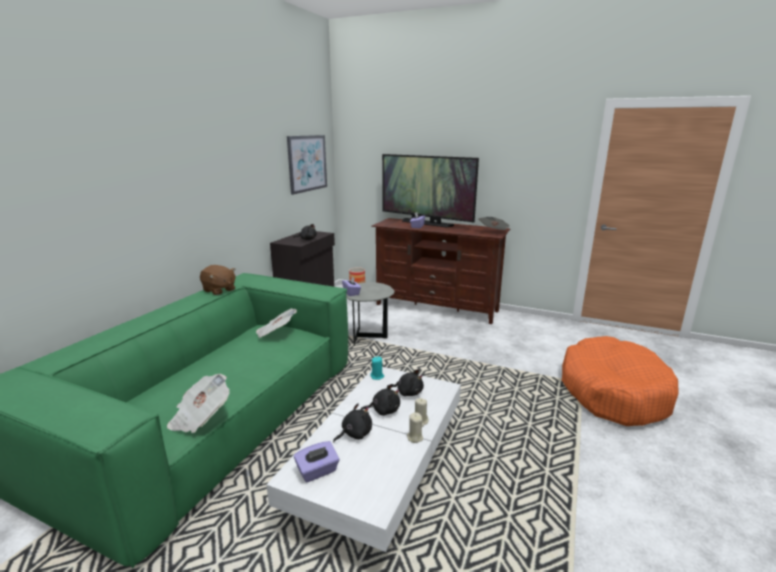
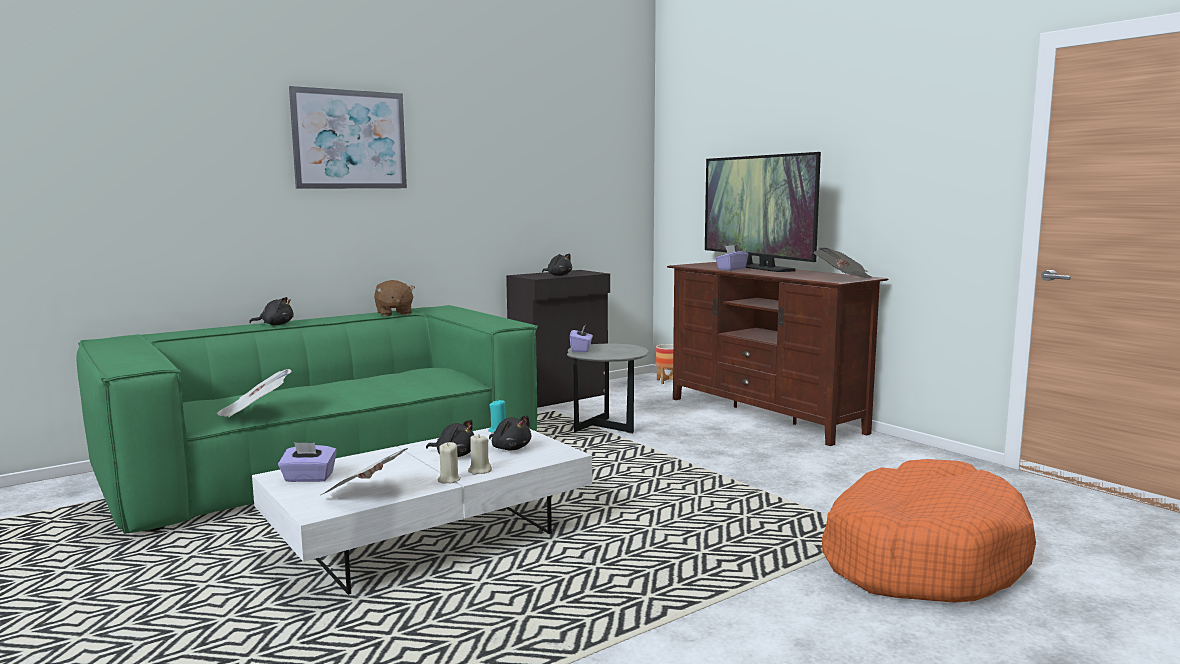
camera: 30 degrees right, 10 degrees down
newspaper [256,308,297,338] -> newspaper moved to [321,448,408,495]
picture [287,135,327,195] -> picture moved to [289,86,407,189]
black plush toy [333,403,372,443] -> black plush toy moved to [249,297,294,325]

